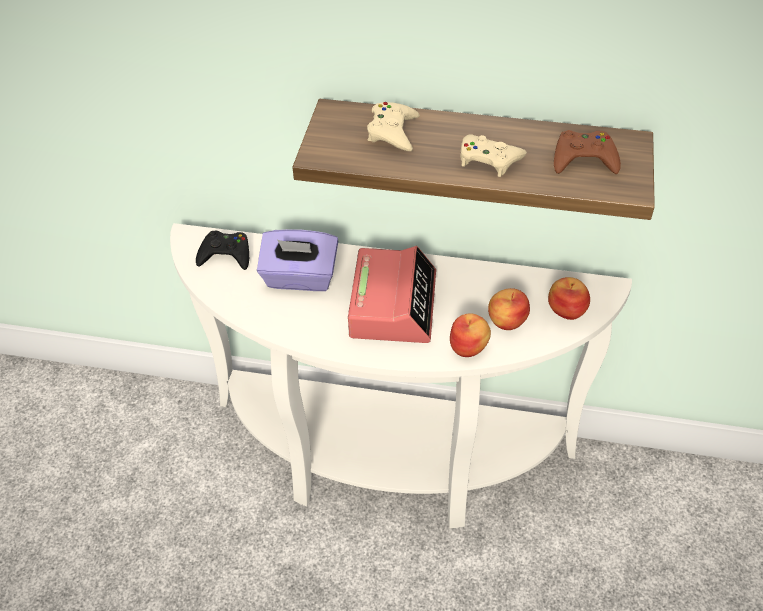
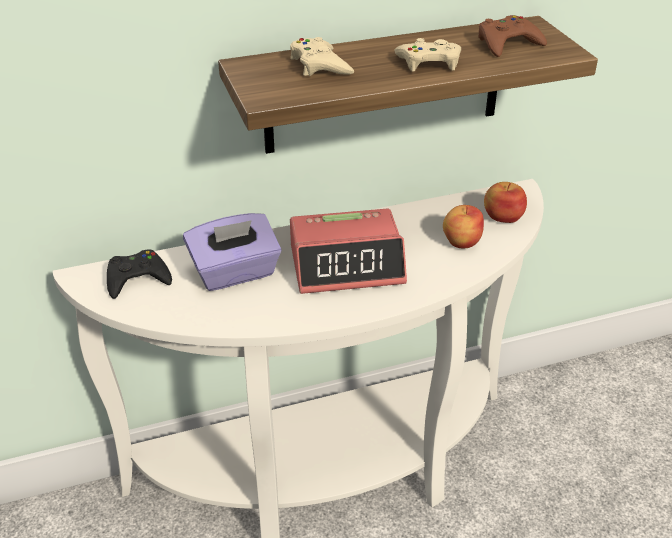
camera: 30 degrees left, 10 degrees down
alarm clock [348,246,436,343] -> alarm clock turned 105 degrees clockwise [290,209,407,294]
apple [450,314,491,357] -> none

